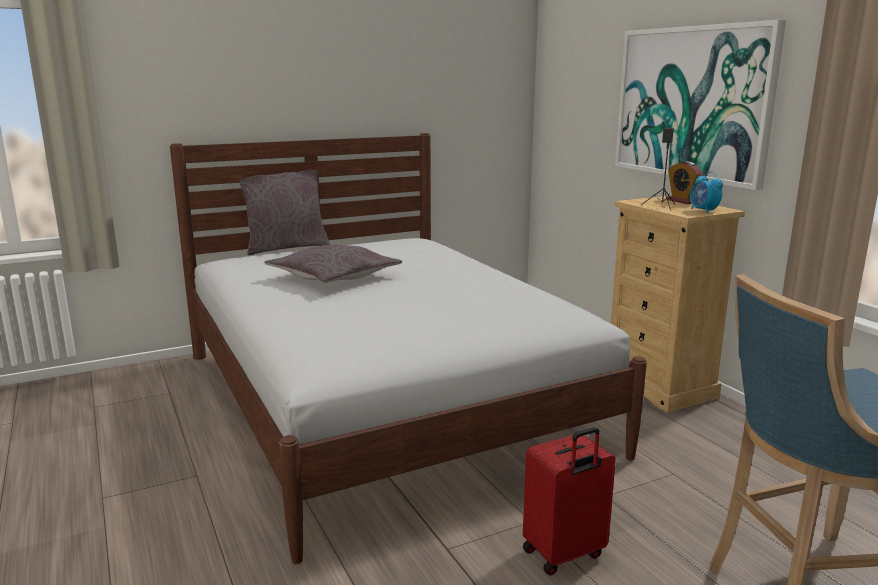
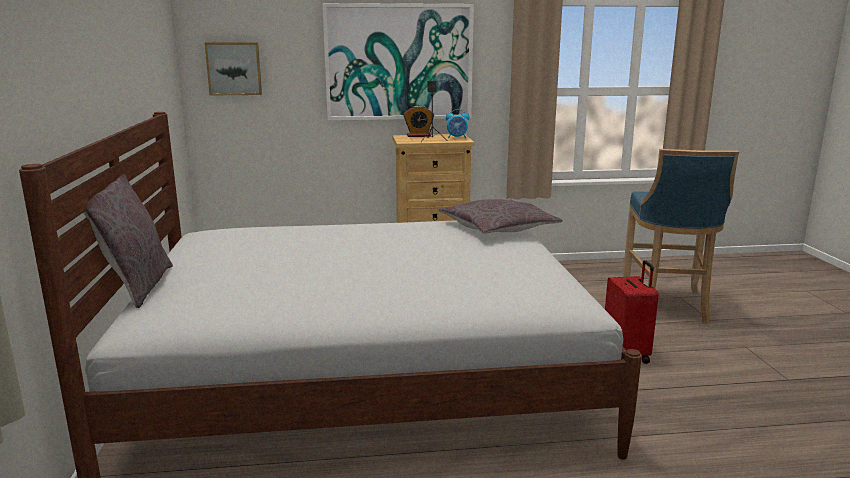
camera: 70 degrees left, 0 degrees up
grey pillow [265,244,402,283] -> grey pillow moved to [439,199,562,234]
none -> picture [205,42,262,96]

